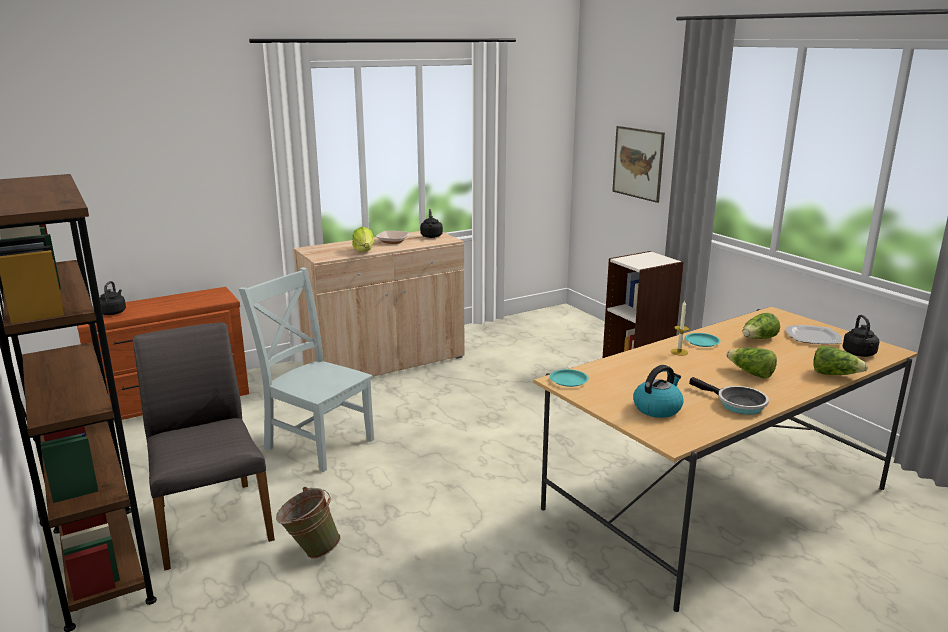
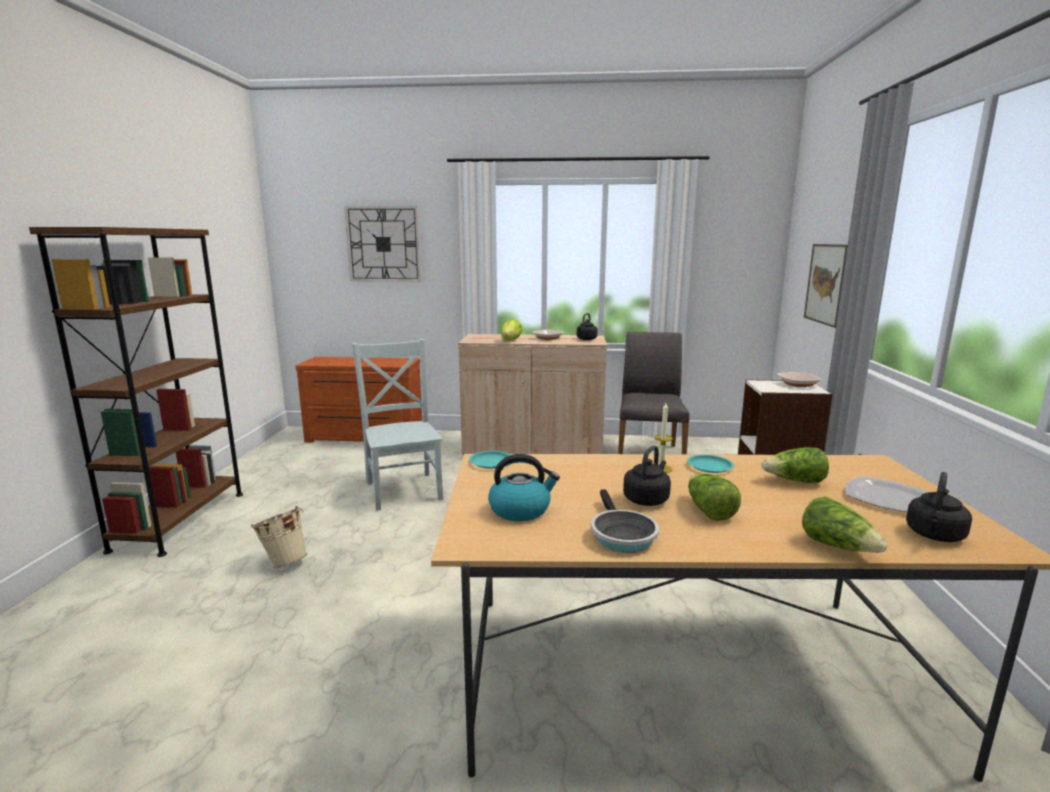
camera: 35 degrees right, 5 degrees down
black kettle [100,281,126,315] -> black kettle moved to [623,445,671,506]
grey chair [133,322,275,571] -> grey chair moved to [618,332,690,454]
green bucket [276,487,341,559] -> beige bucket [251,506,307,568]
none -> wall clock [344,206,421,282]
none -> bowl [777,372,822,387]

